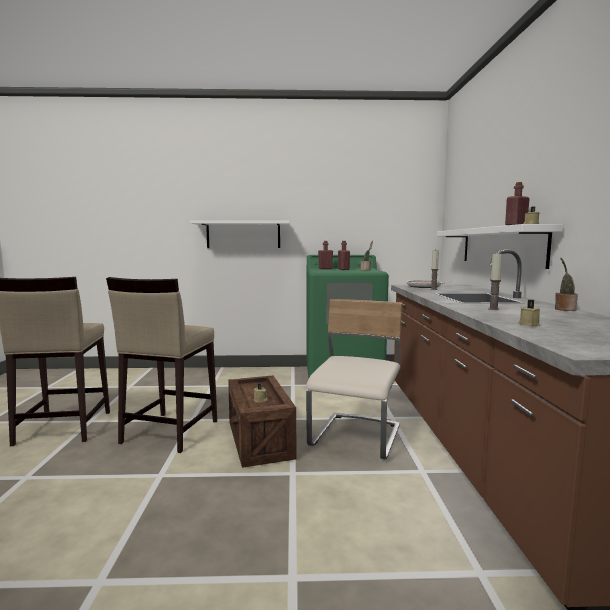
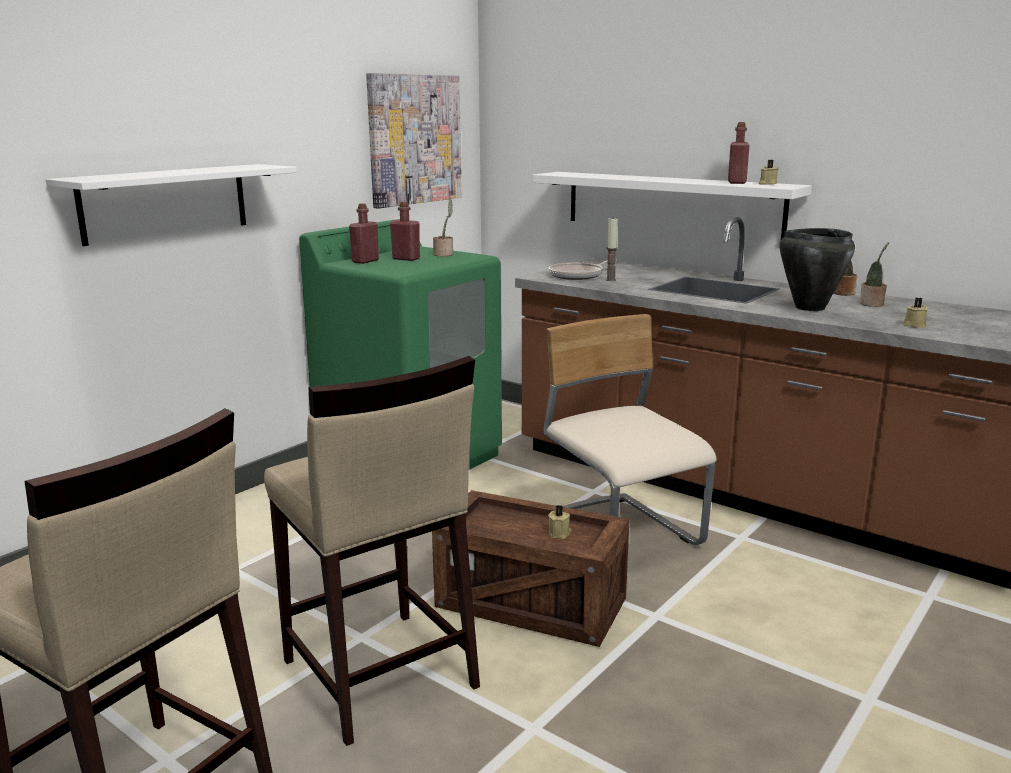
camera: 50 degrees left, 10 degrees up
candle [488,252,502,310] -> black cooking pot [779,228,855,311]
none -> picture [366,73,462,209]
none -> potted plant [859,242,889,307]

